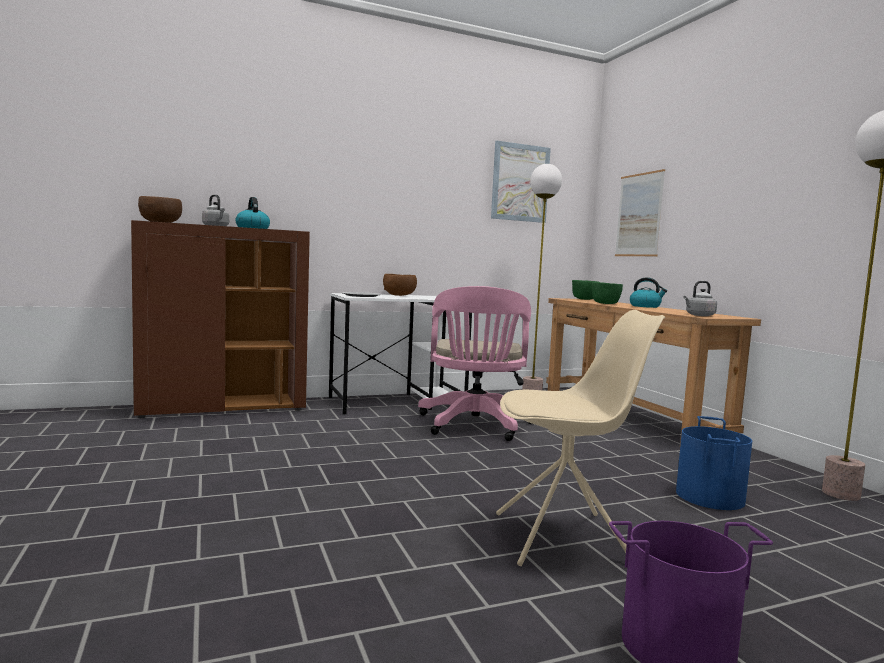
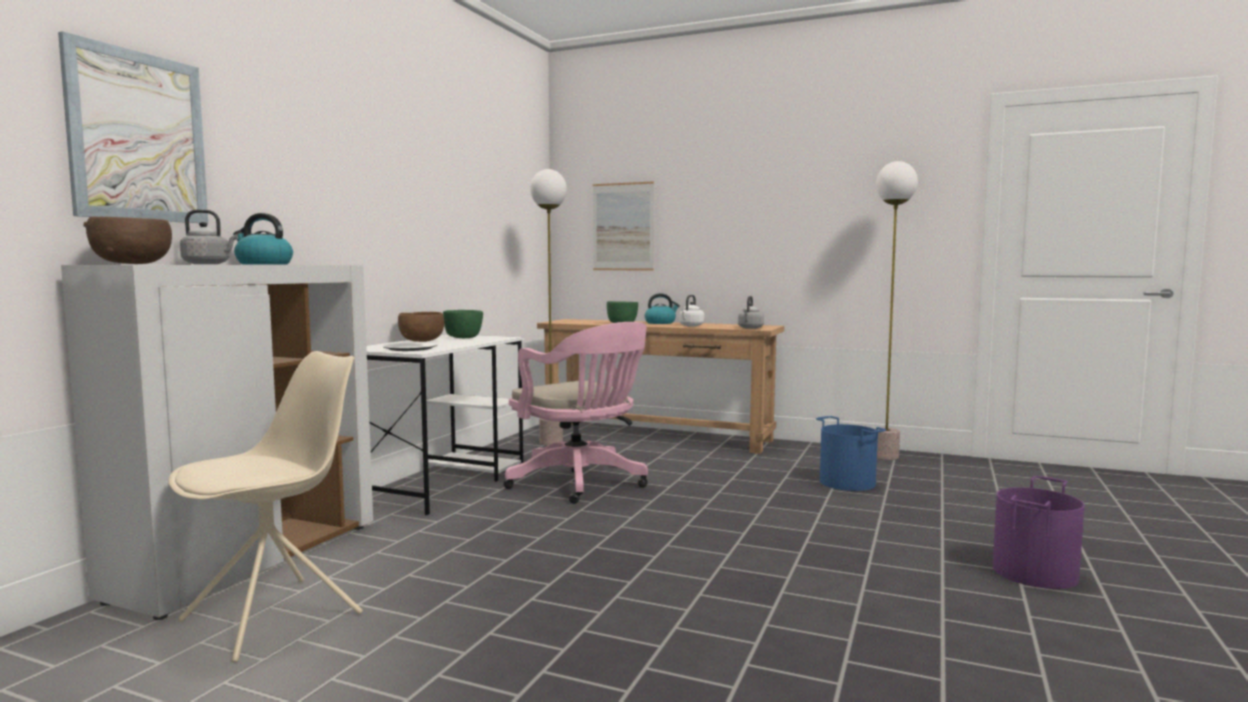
camera: 45 degrees left, 0 degrees up
brown cabinet [131,220,310,418] -> white cabinet [61,265,373,620]
picture [491,140,551,223] -> picture moved to [58,31,208,224]
beige chair [496,310,665,566] -> beige chair moved to [169,351,363,662]
green bowl [572,280,598,300] -> green bowl moved to [443,310,483,338]
none -> white kettle [679,295,704,326]

